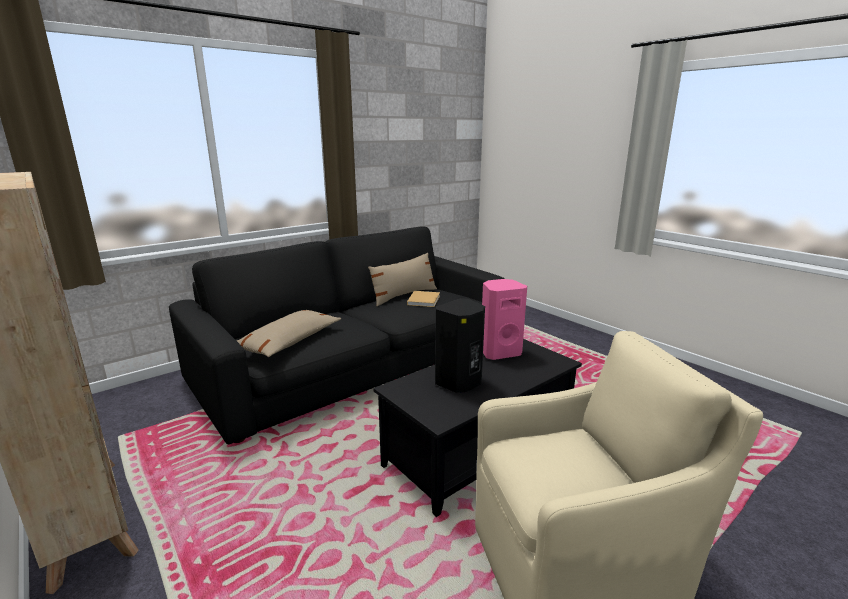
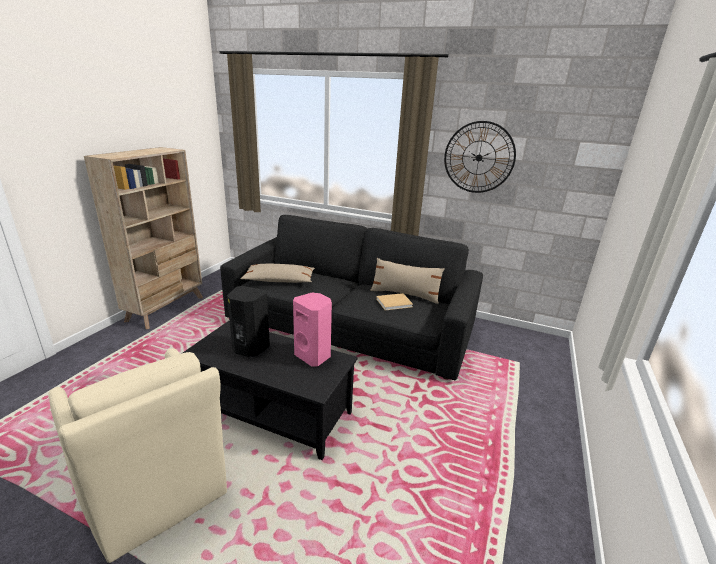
camera: 60 degrees right, 5 degrees up
none -> wall clock [444,121,516,193]

